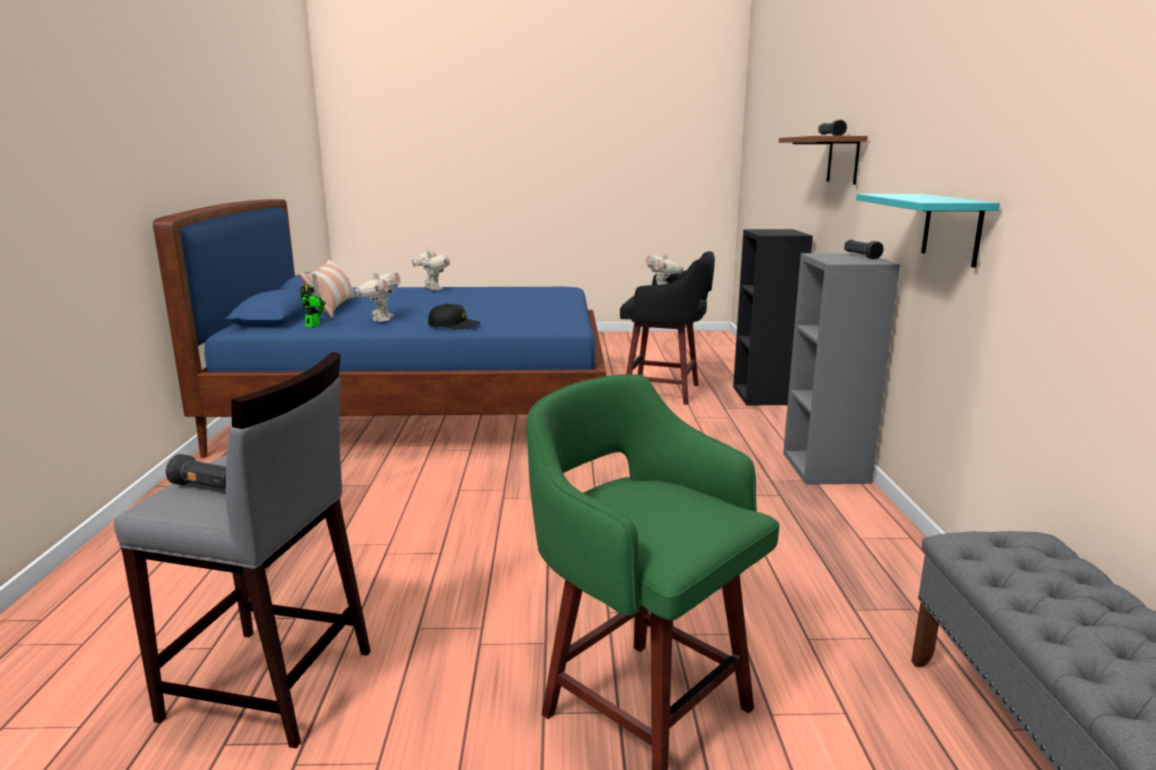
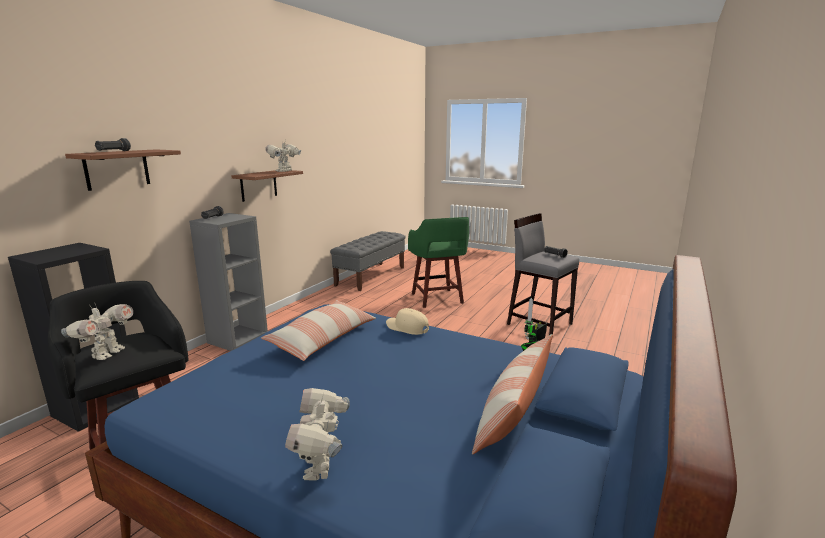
camera: 150 degrees left, 0 degrees up
toy robot [354,271,401,322] -> toy robot moved to [265,143,301,172]
black cap [428,303,480,329] -> beige cap [386,308,429,335]
turquoise shelf [856,194,1000,268] -> brown shelf [231,170,303,202]
none -> pillow [261,300,376,361]

